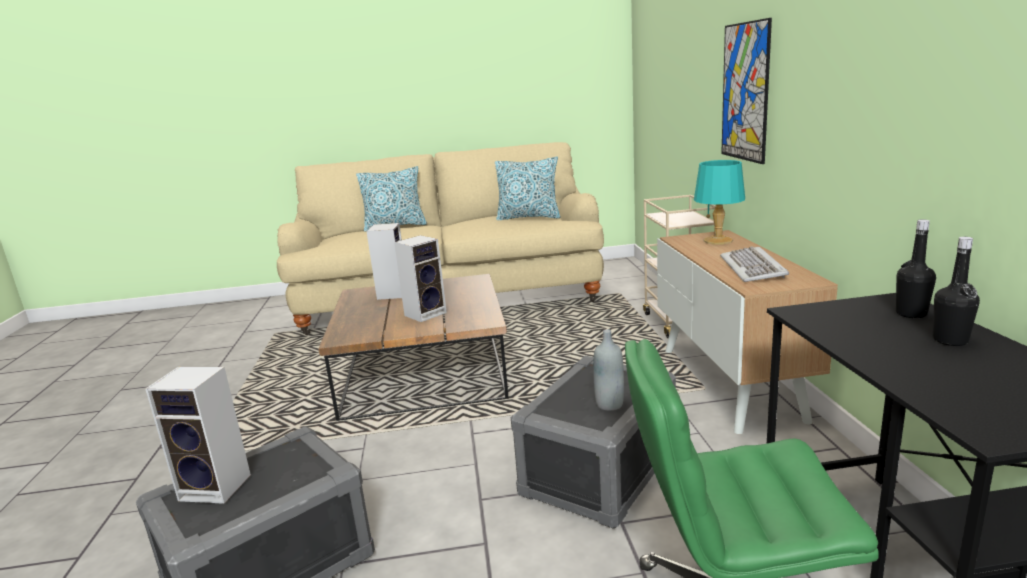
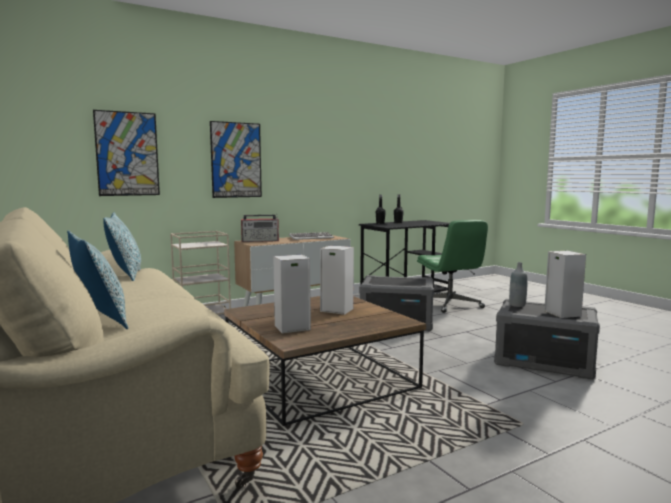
camera: 115 degrees left, 10 degrees down
grey bottle [593,329,624,411] -> grey bottle moved to [509,262,528,307]
turquoise table lamp [694,160,745,245] -> radio [241,213,279,242]
none -> picture [93,110,160,196]

